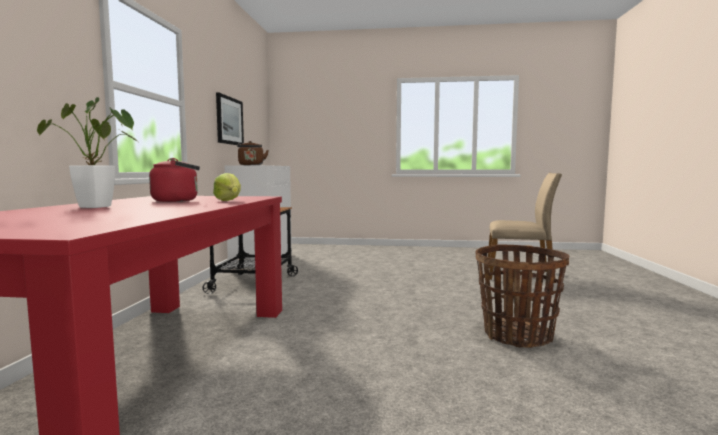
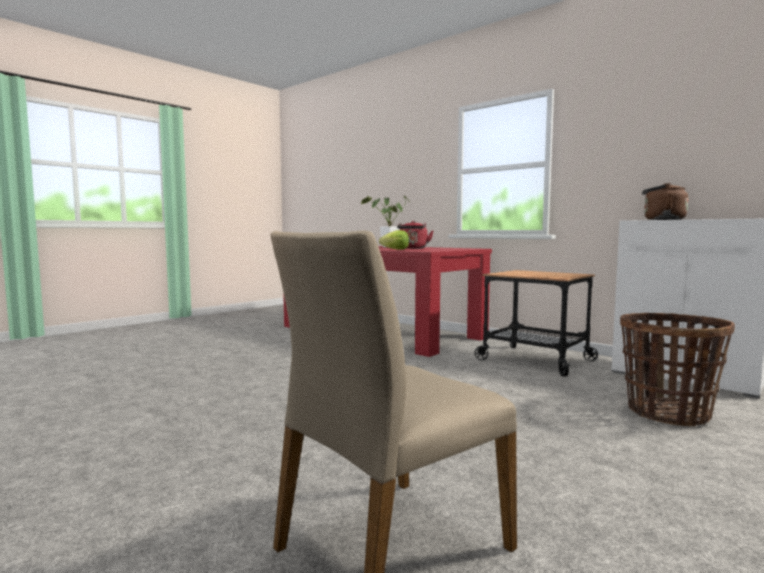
camera: 125 degrees right, 0 degrees up
picture [216,93,244,145] -> none
basket [475,244,569,348] -> basket moved to [620,313,735,427]

